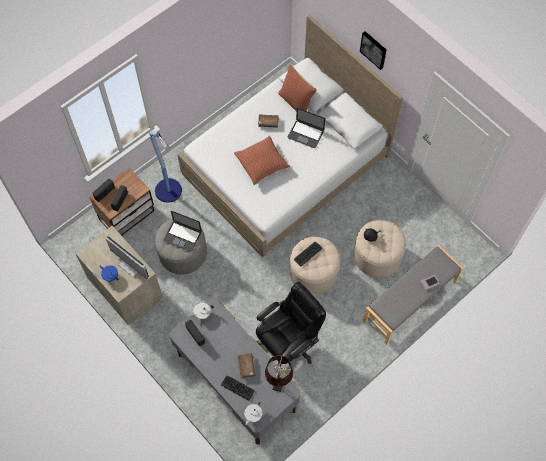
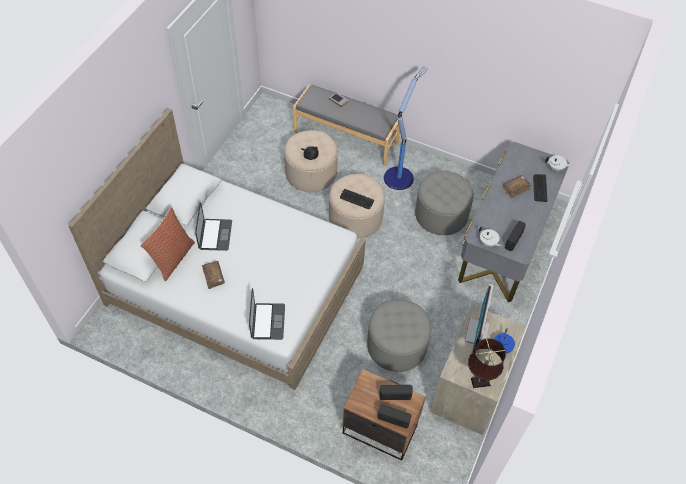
camera: 115 degrees left, 10 degrees down
floor lamp [149,131,182,203] -> floor lamp moved to [384,66,427,190]
laptop [163,211,202,252] -> laptop moved to [249,288,285,340]
pillow [234,136,290,185] -> none
black office chair [256,282,326,366] -> grey ottoman [415,170,473,235]
brown table lamp [265,355,293,392] -> brown table lamp moved to [468,338,506,388]
picture [360,31,386,70] -> none

